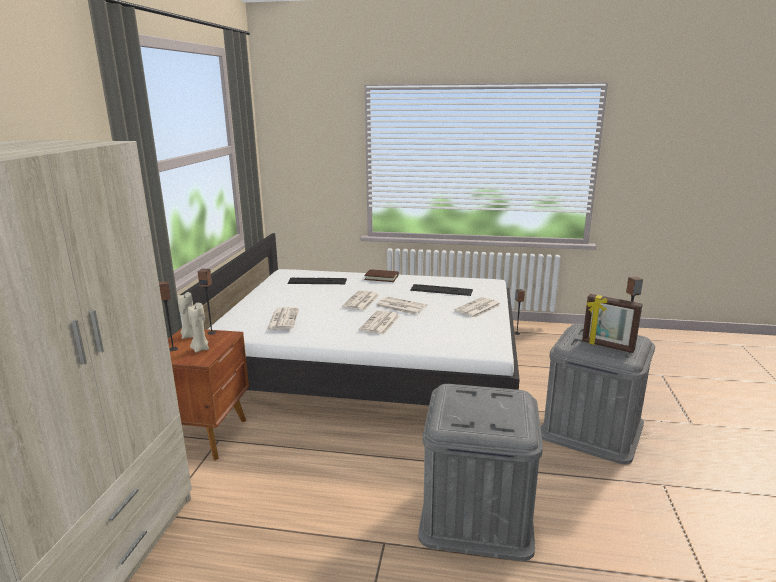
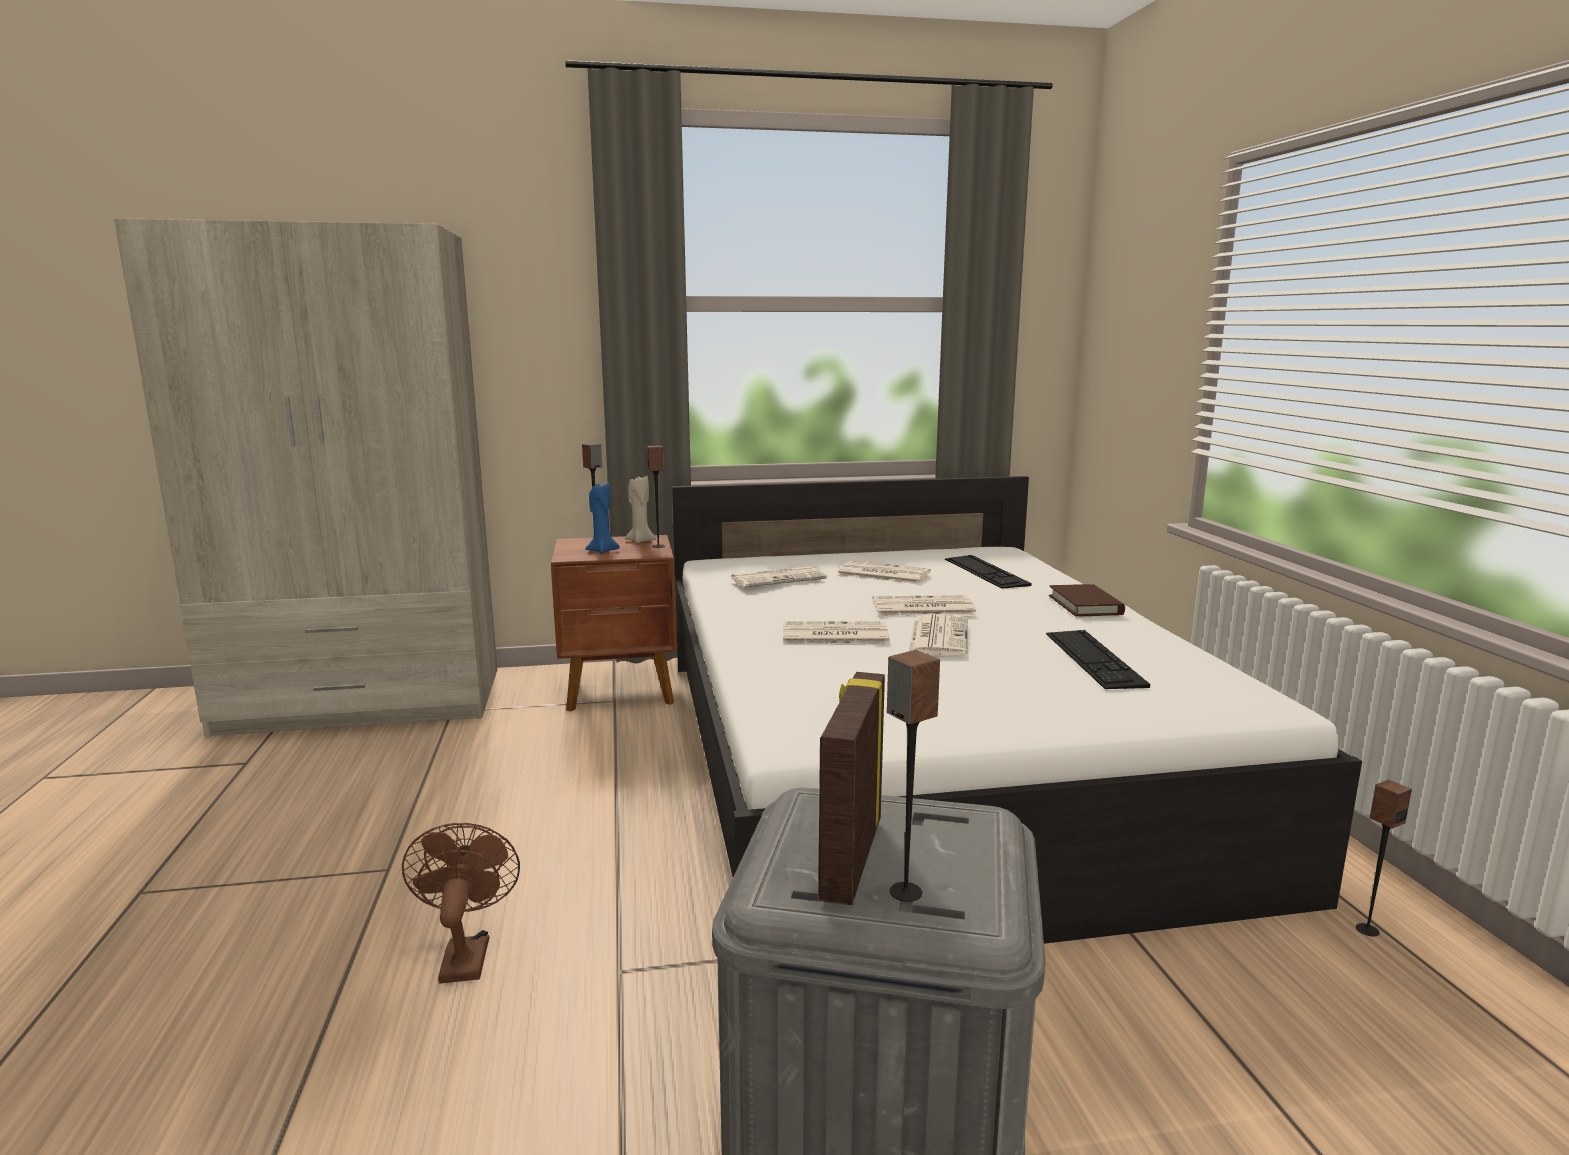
camera: 70 degrees right, 5 degrees down
beige candle [188,303,209,353] -> blue candle [585,482,620,554]
grey storage box [418,384,543,561] -> brown fan [402,823,520,984]
newspaper [454,297,500,318] -> newspaper moved to [837,561,931,584]

